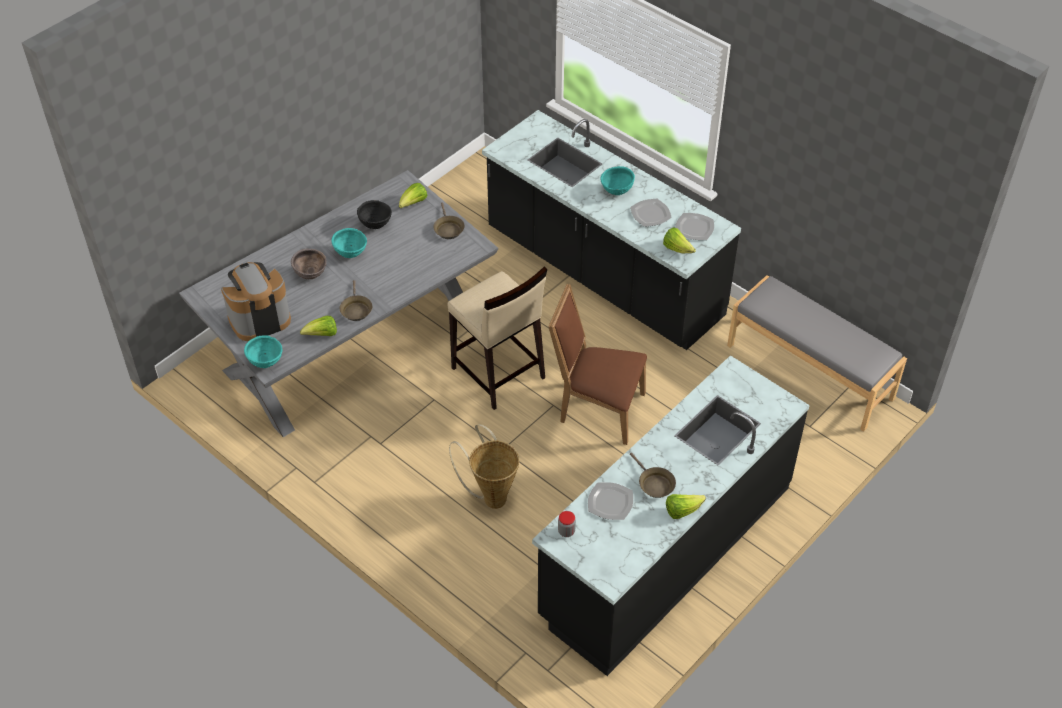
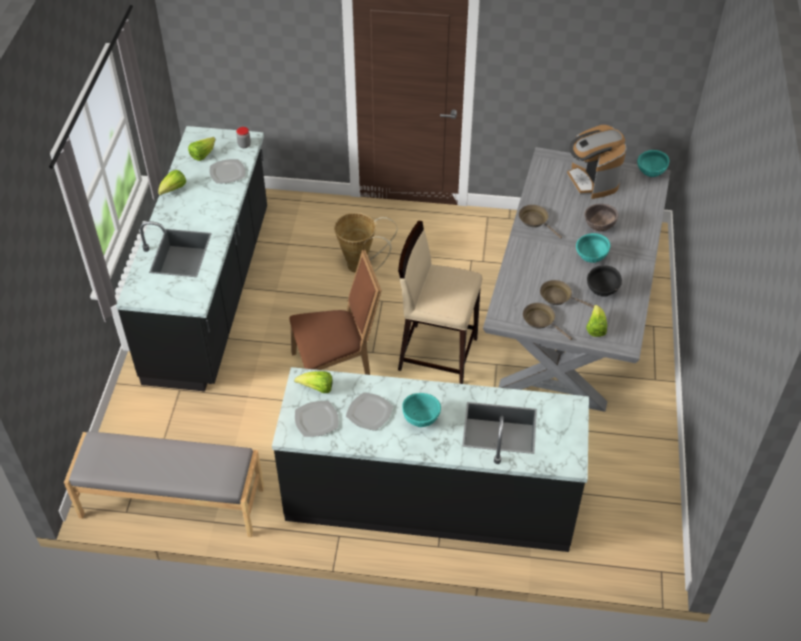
camera: 145 degrees right, 0 degrees up
coffee machine [221,262,291,341] -> coffee machine turned 135 degrees clockwise [567,125,627,199]
turquoise bowl [244,335,282,368] -> turquoise bowl moved to [637,150,669,177]
lettuce [300,316,337,336] -> lettuce moved to [188,137,216,161]
brown frying pan [630,453,676,498] -> brown frying pan moved to [540,280,594,308]

